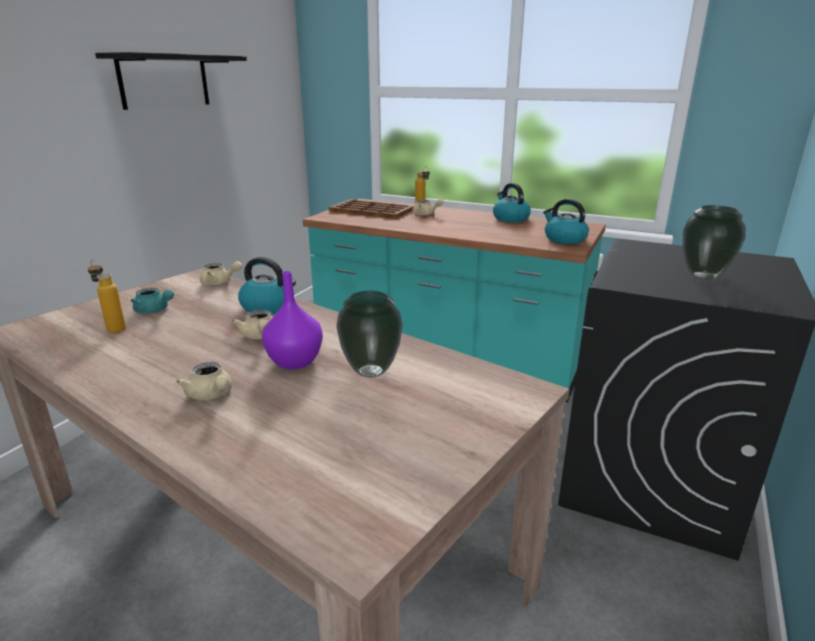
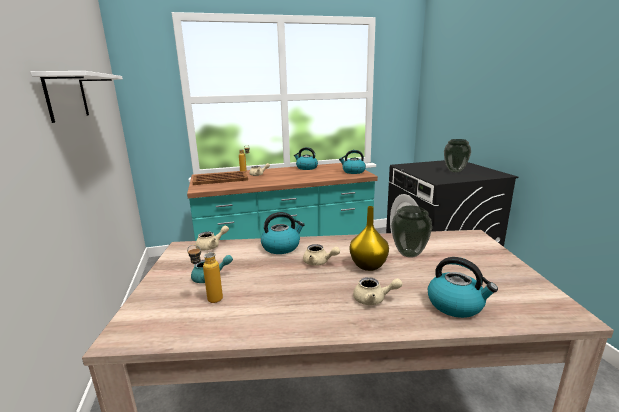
camera: 40 degrees left, 5 degrees down
black shelf [95,52,247,110] -> white shelf [31,71,123,123]
purple vase [262,271,323,369] -> yellow vase [350,206,389,271]
none -> kettle [428,257,498,318]

